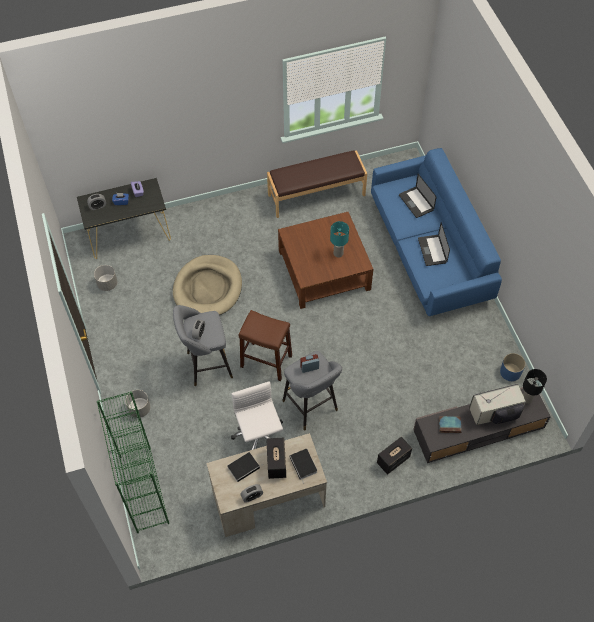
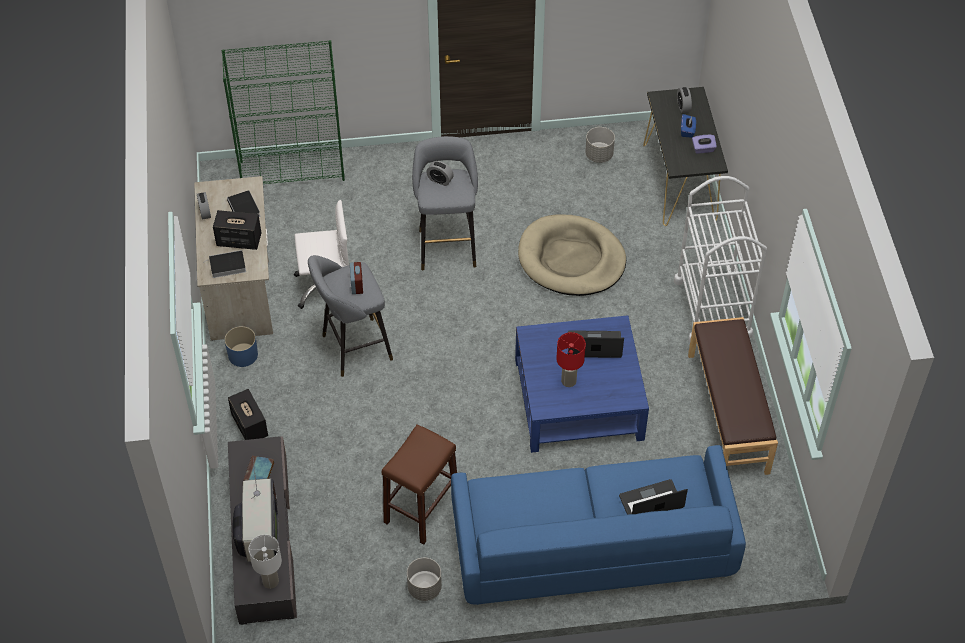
camera: 100 degrees right, 5 degrees down
grey planter [125,390,150,418] -> grey planter moved to [407,558,442,601]
brown stool [239,310,292,381] -> brown stool moved to [382,424,457,545]
brown coffee table [278,212,373,309] -> blue coffee table [515,315,649,453]
turquoise table lamp [330,221,349,258] -> red table lamp [556,332,586,387]
laptop [418,223,450,266] -> laptop moved to [568,330,624,358]
blue planter [500,353,525,381] -> blue planter moved to [224,326,258,367]
black table lamp [523,369,547,404] -> white table lamp [249,535,282,589]
none -> white cart [674,176,767,343]

